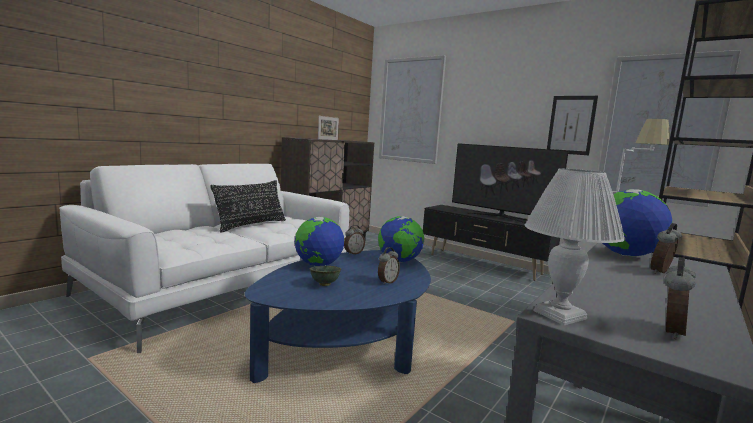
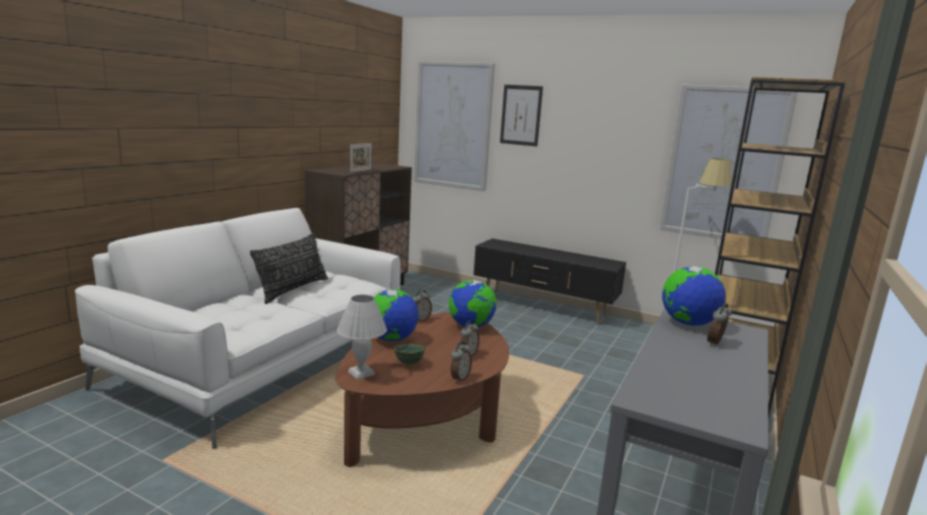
camera: 10 degrees left, 5 degrees up
blue coffee table [245,250,431,383] -> brown coffee table [335,312,509,467]
television [452,143,569,223] -> none
white table lamp [525,169,625,325] -> white table lamp moved to [337,295,387,380]
picture [547,96,598,155] -> picture moved to [500,85,543,147]
alarm clock [664,257,696,339] -> alarm clock moved to [451,341,472,383]

